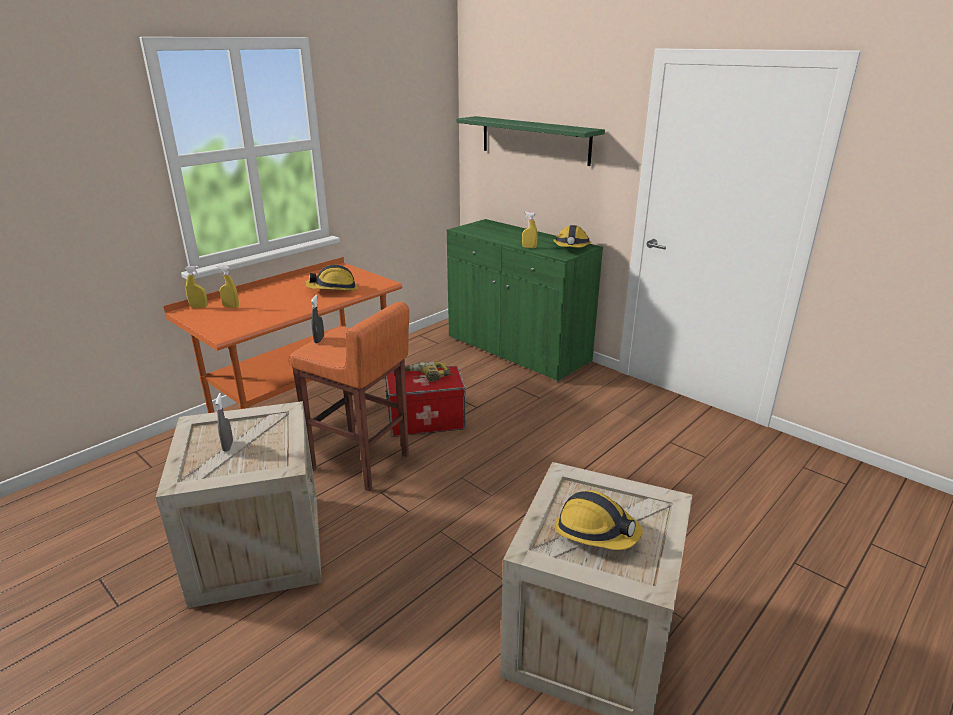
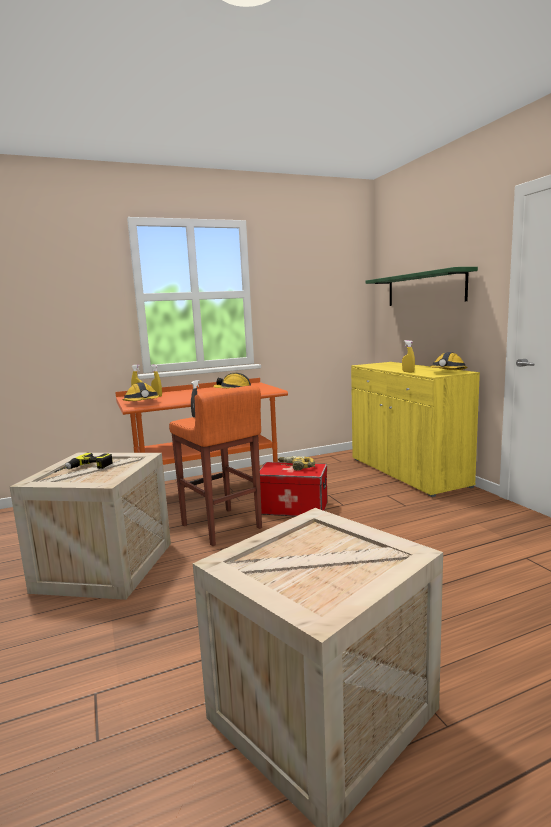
camera: 25 degrees right, 15 degrees down
grey spray bottle [215,393,233,451] -> power drill [55,453,113,472]
green cabinet [447,219,603,382] -> yellow cabinet [351,362,480,497]
hard hat [554,490,643,550] -> hard hat moved to [122,382,160,401]

